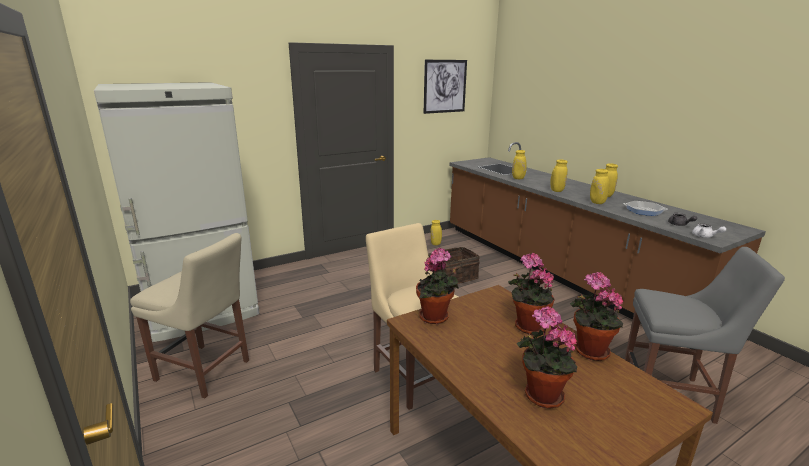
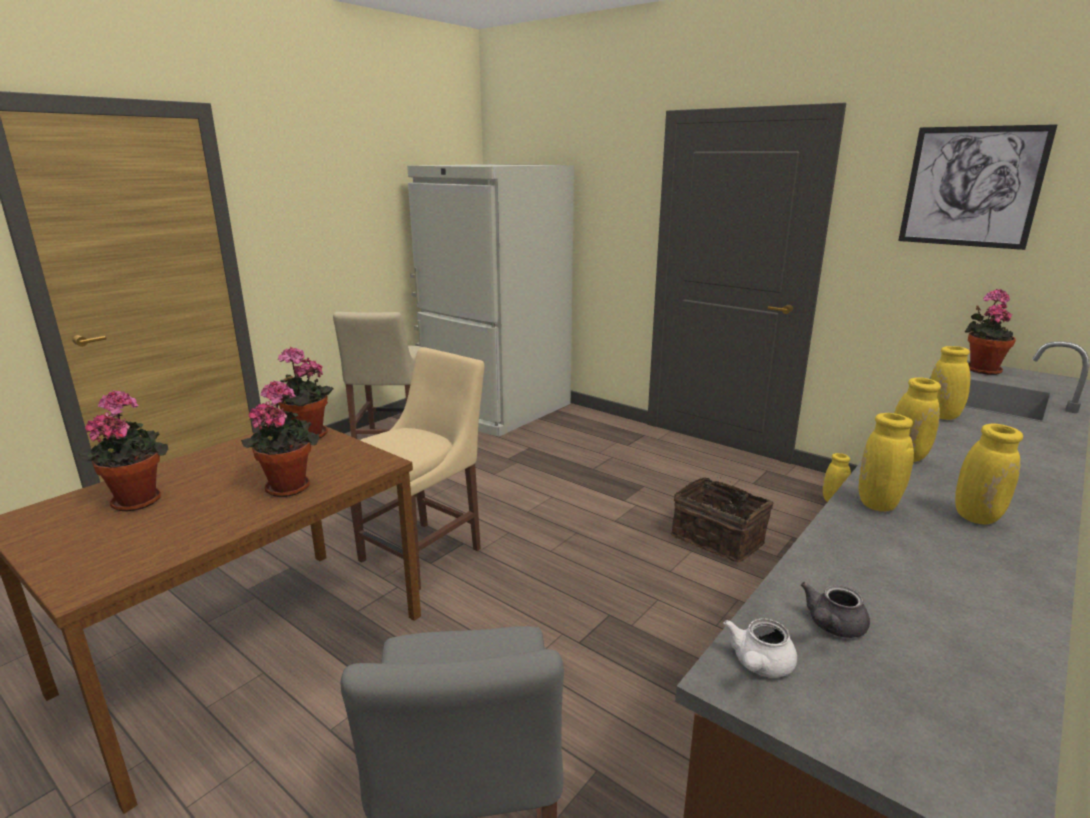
camera: 70 degrees right, 0 degrees up
potted plant [570,272,623,361] -> potted plant moved to [965,289,1016,375]
frying pan [624,201,668,216] -> none

